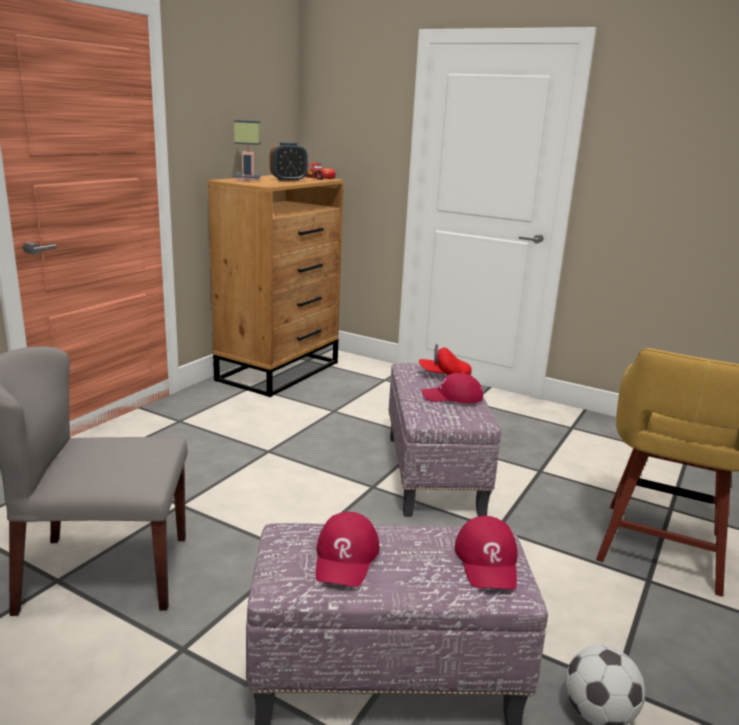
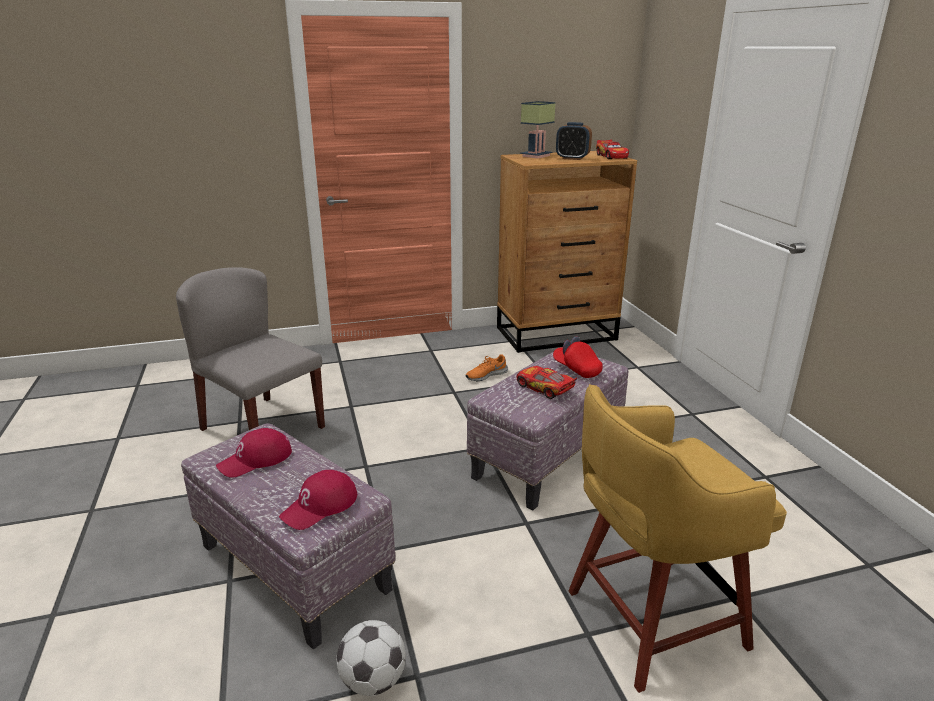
camera: 45 degrees right, 5 degrees up
red cap [421,373,483,403] -> toy car [517,366,577,399]
none -> orange shoe [466,354,508,382]

